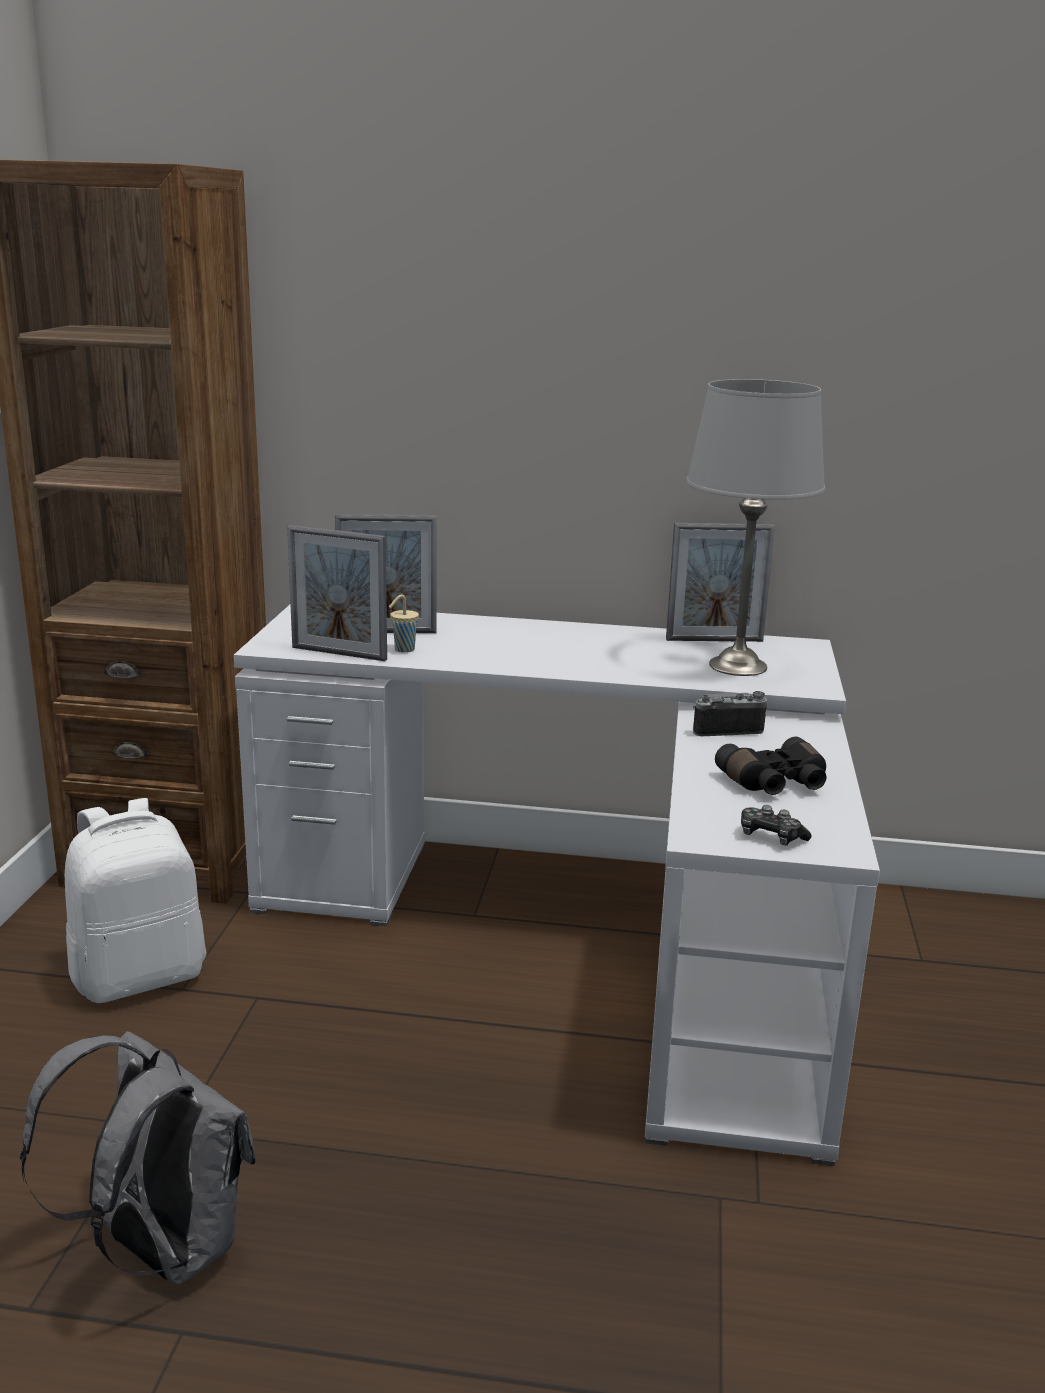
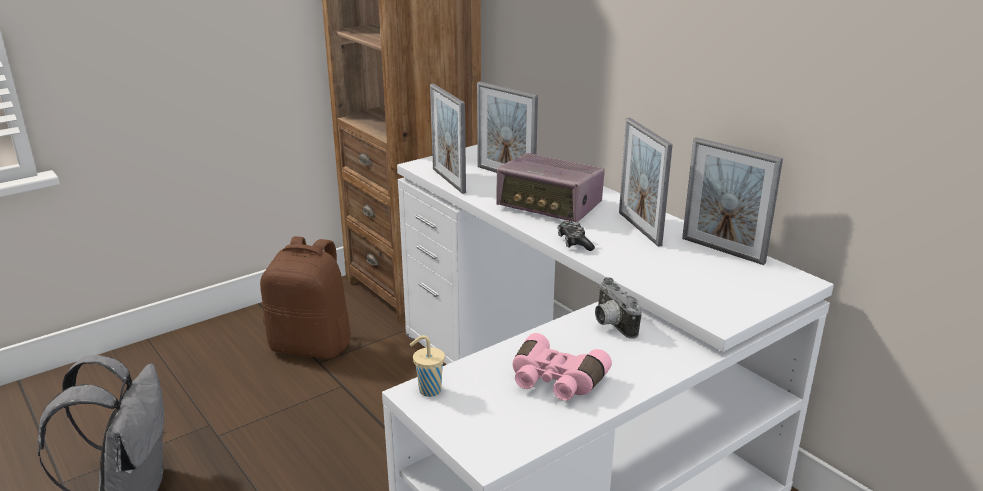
camera: 45 degrees right, 5 degrees up
white backpack [65,798,206,1003] -> brown backpack [260,236,351,359]
beige cup [389,595,419,653] -> beige cup moved to [410,335,445,397]
grey table lamp [686,379,825,676] -> none
camera [693,691,767,736] -> camera turned 150 degrees counterclockwise [595,277,642,339]
black binoculars [715,737,826,795] -> pink binoculars [513,333,612,401]
game controller [741,805,811,846] -> game controller moved to [558,221,595,251]
none -> radio [496,153,605,222]
none -> picture frame [619,118,673,247]

